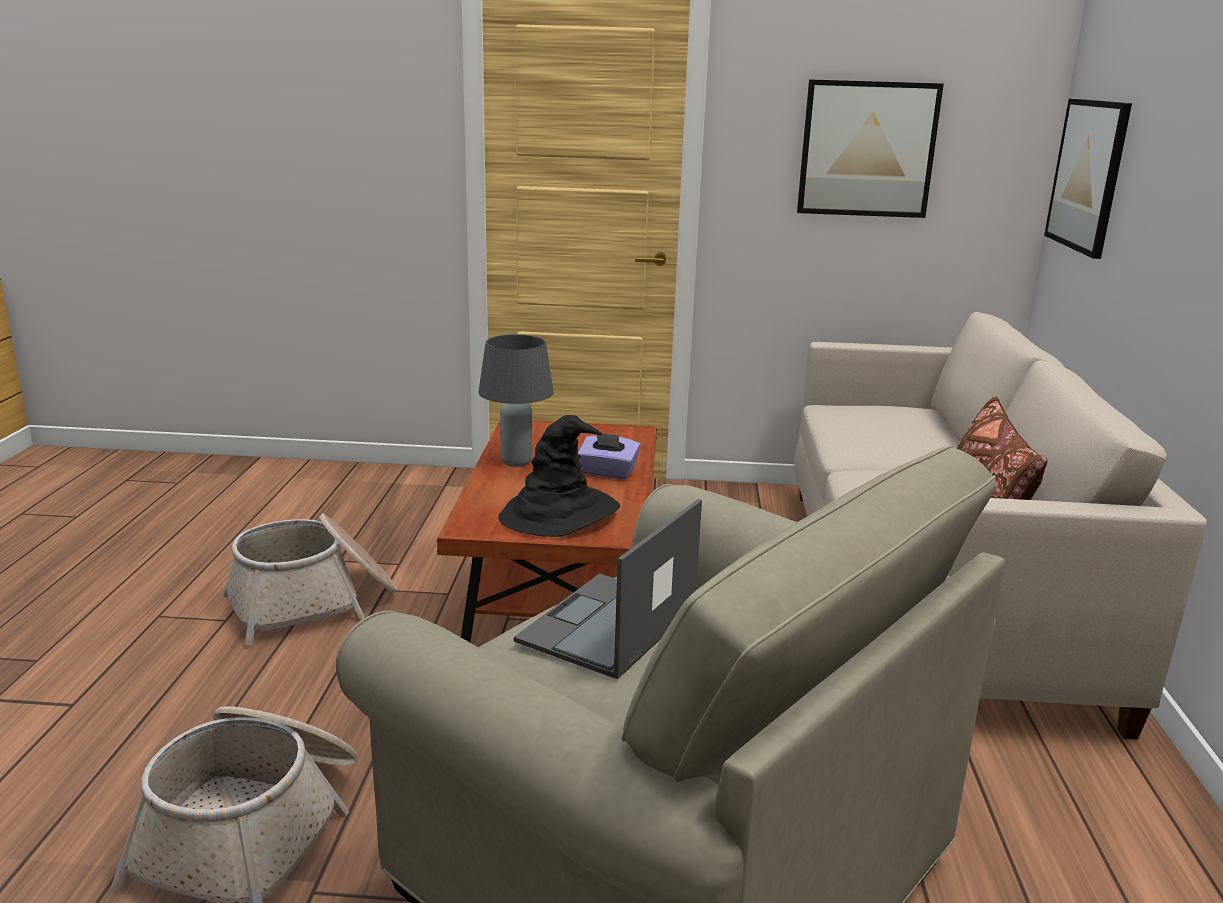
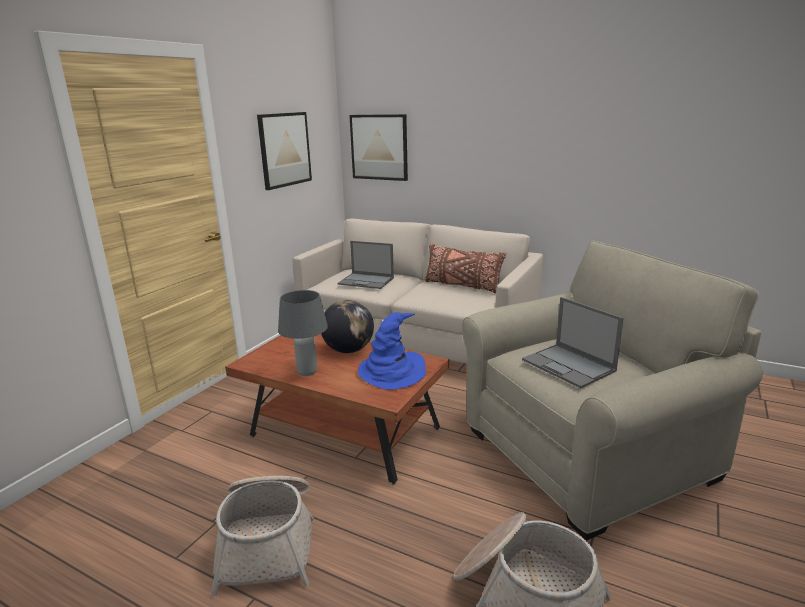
camera: 65 degrees left, 0 degrees up
black hat [498,415,620,537] -> blue hat [358,312,426,390]
purple tissue box [578,433,641,480] -> globe [322,300,374,353]
none -> laptop [337,241,394,289]

